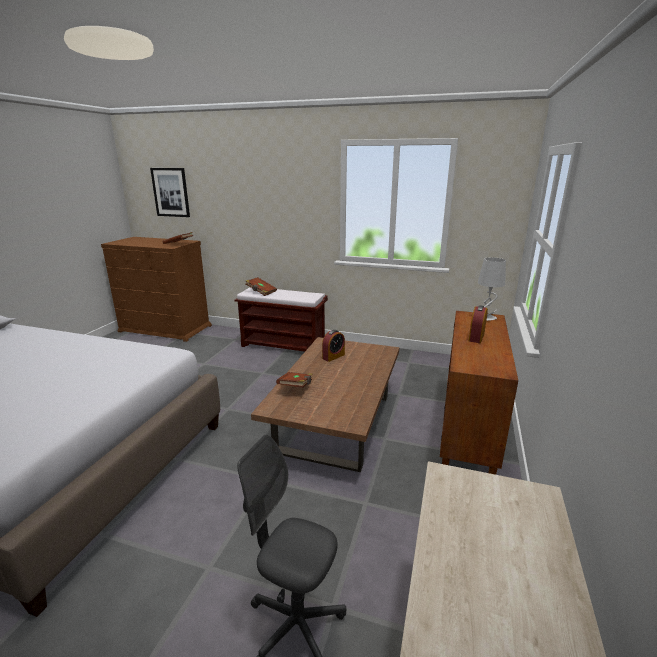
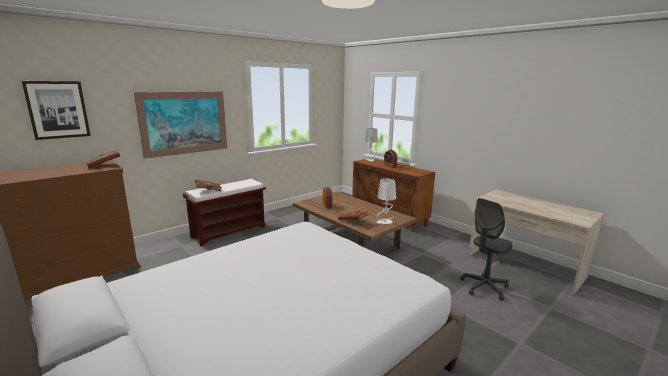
camera: 60 degrees left, 5 degrees down
none -> picture [134,91,227,159]
none -> white table lamp [376,179,396,224]

